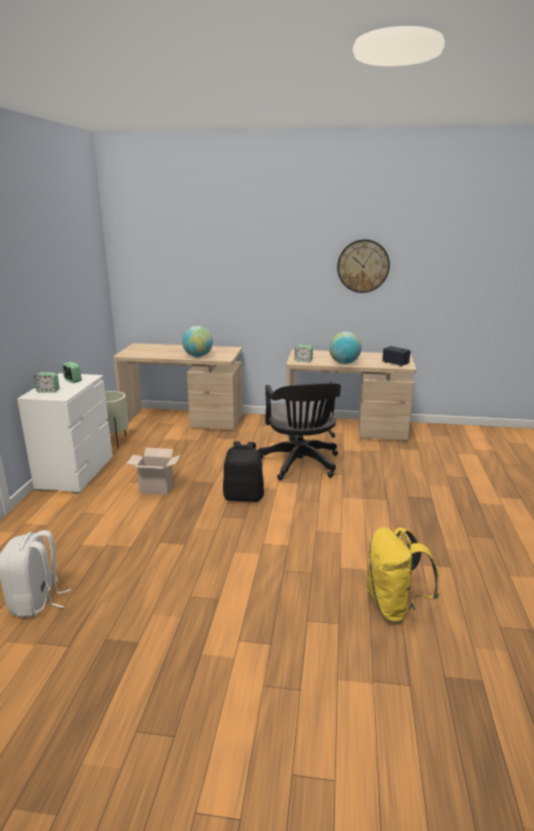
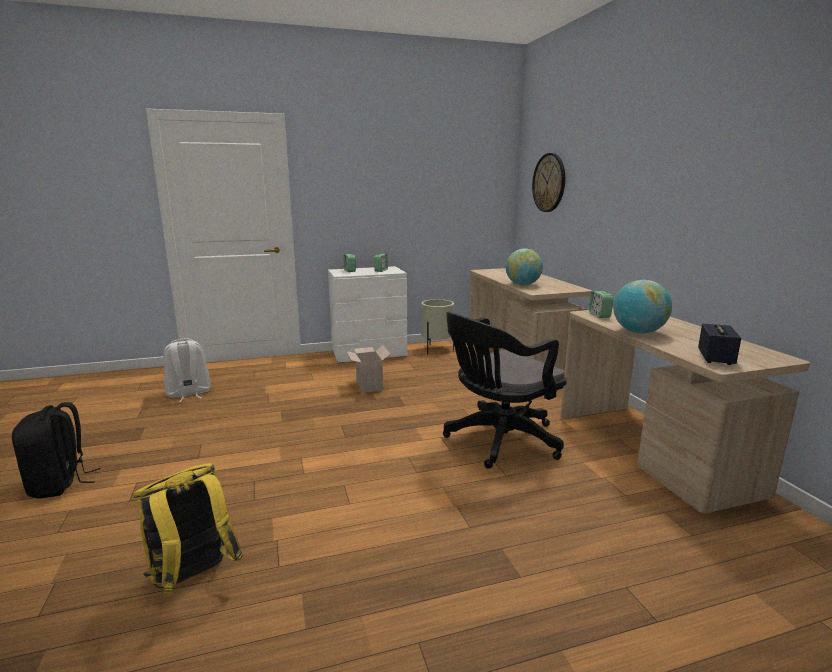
camera: 65 degrees right, 5 degrees down
black backpack [223,441,264,502] -> black backpack moved to [12,402,101,499]
wall clock [337,239,390,293] -> wall clock moved to [532,153,565,212]

